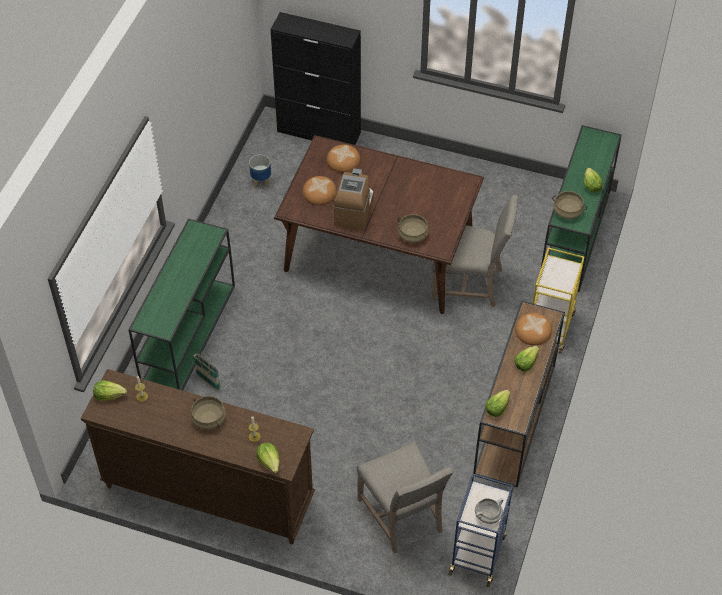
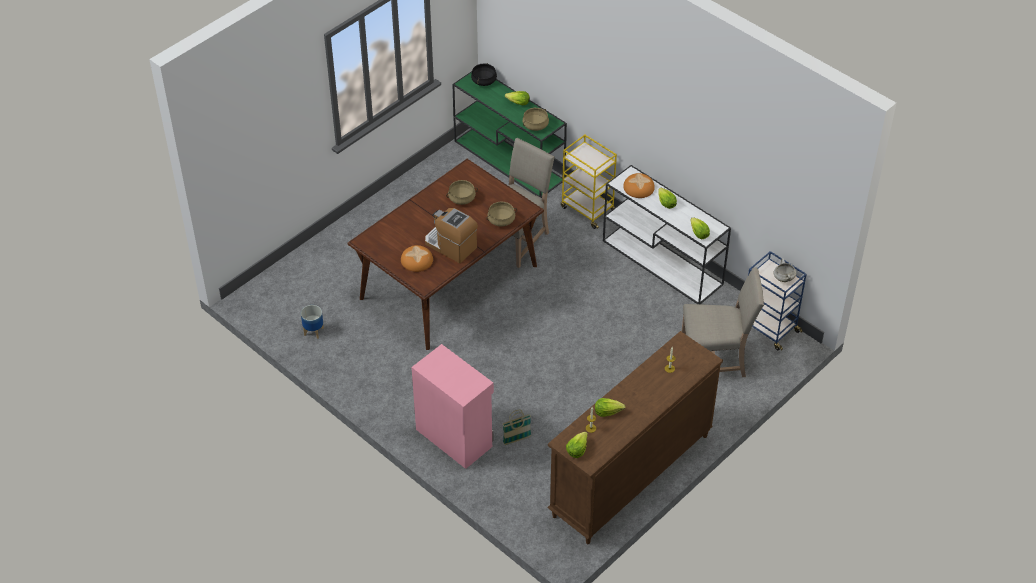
camera: 65 degrees left, 5 degrees down
green console table [128,218,235,391] -> pink cabinet [412,344,494,469]
beige cooking pot [191,396,226,430] -> beige cooking pot moved to [446,180,478,205]
lettuce [256,443,279,474] -> lettuce moved to [595,398,625,417]
black cabinet [270,12,361,145] -> none
bread [326,144,360,172] -> none
brown console table [473,301,565,487] -> white console table [603,165,731,304]
none -> black cooking pot [471,63,497,86]

